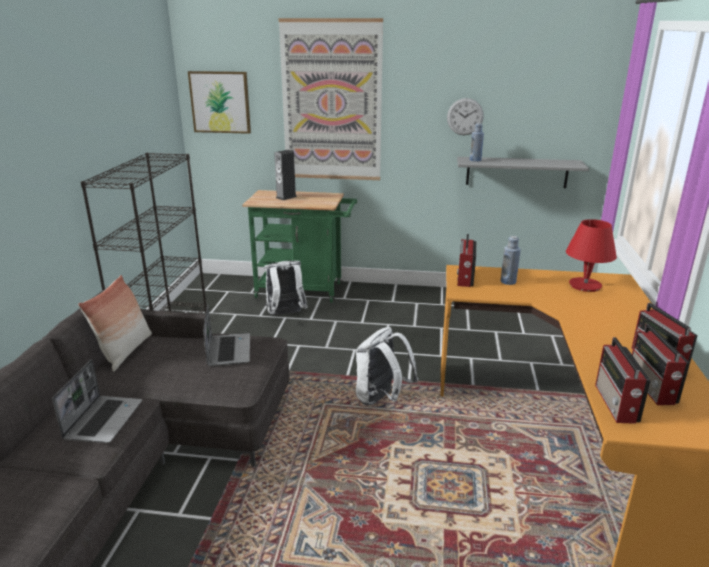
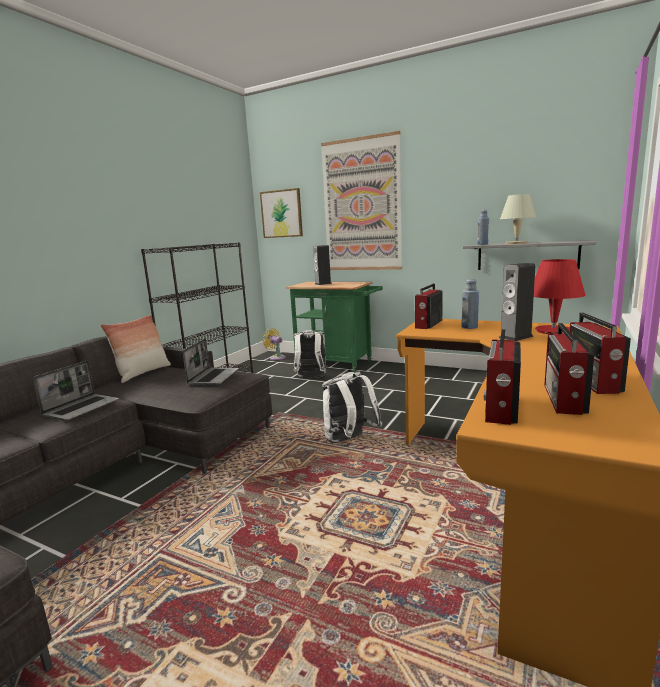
camera: 20 degrees right, 10 degrees down
wall clock [447,98,484,135] -> none
none -> yellow fan [263,328,286,360]
none -> speaker [499,263,535,341]
none -> beige table lamp [500,194,536,244]

